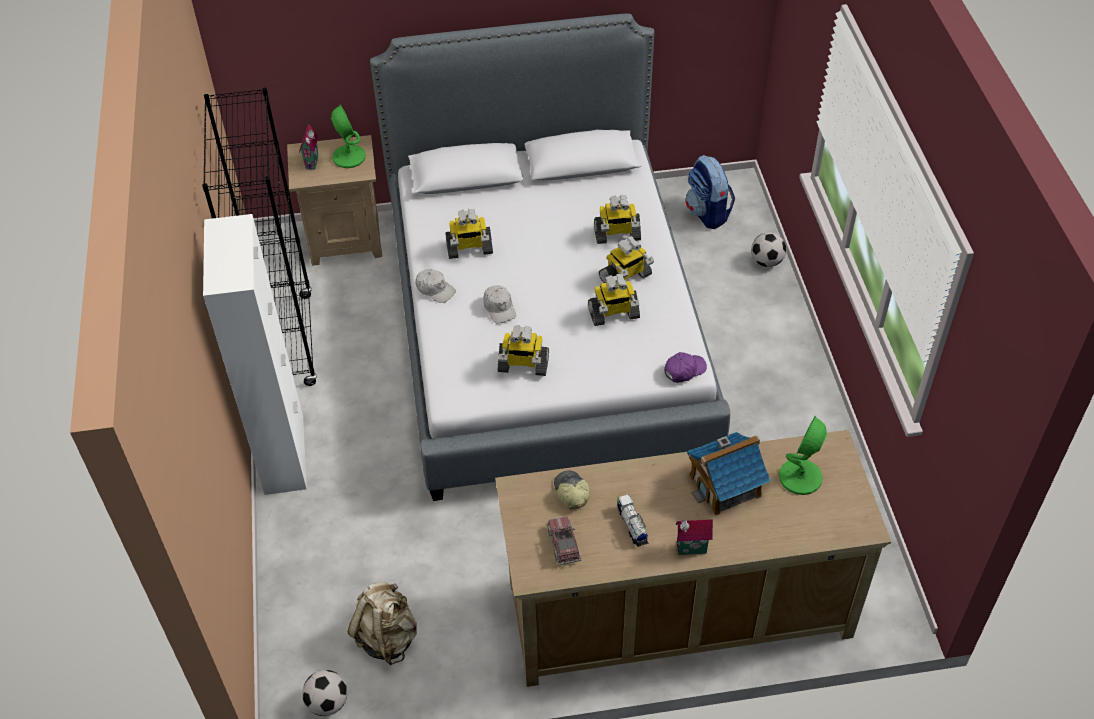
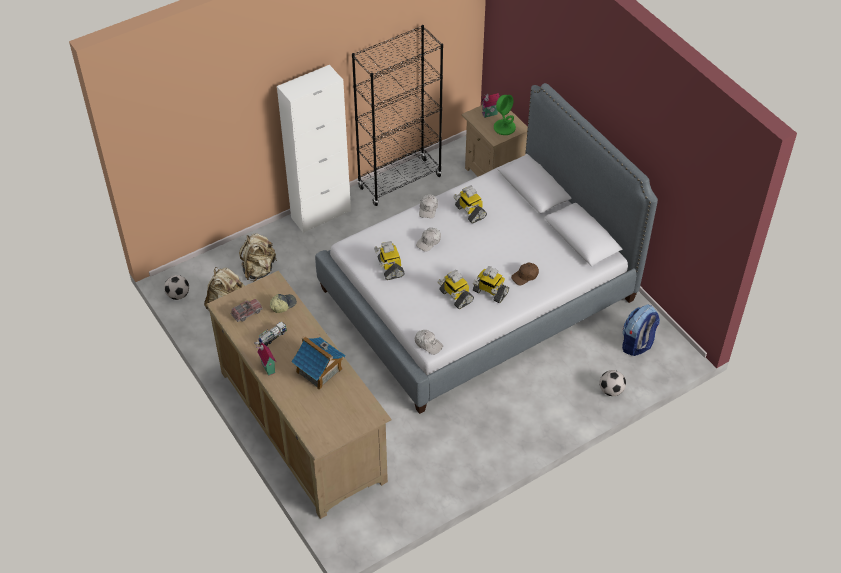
camera: 65 degrees right, 0 degrees up
toy robot [594,195,641,244] -> brown cap [511,262,539,286]
purple cap [664,352,707,383] -> white cap [415,330,443,355]
green table lamp [779,416,827,495] -> none
none -> beige backpack [239,233,277,281]

